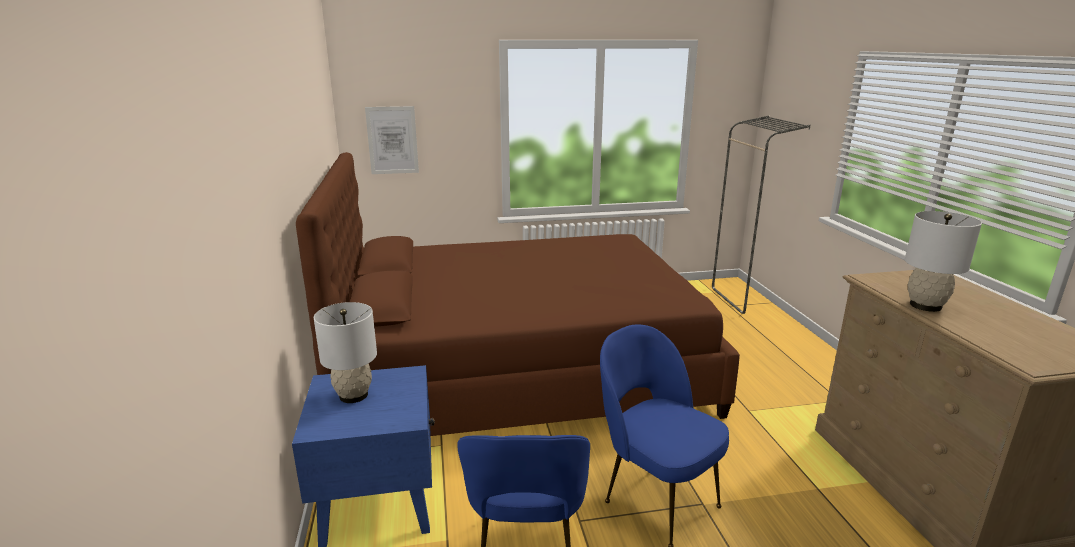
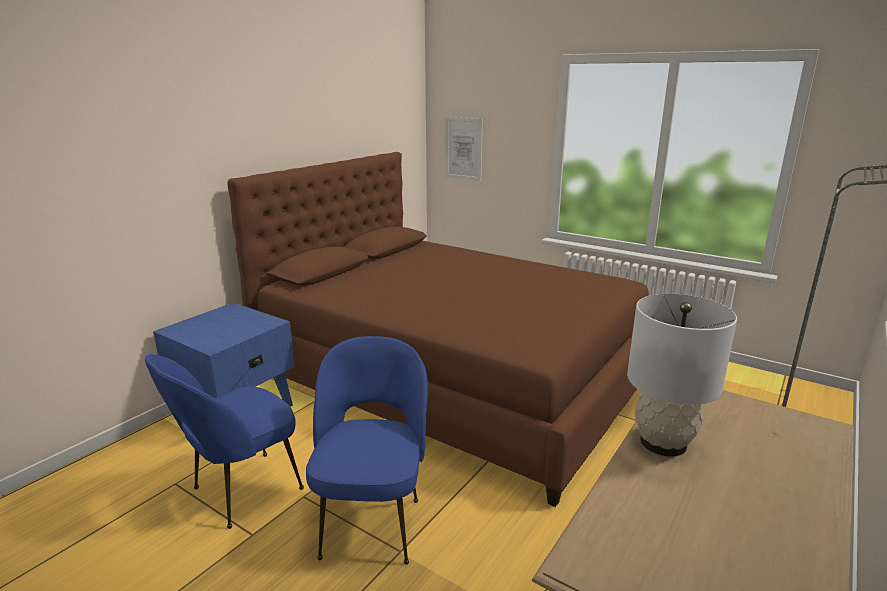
camera: 45 degrees right, 0 degrees up
white table lamp [314,302,377,403] -> none

